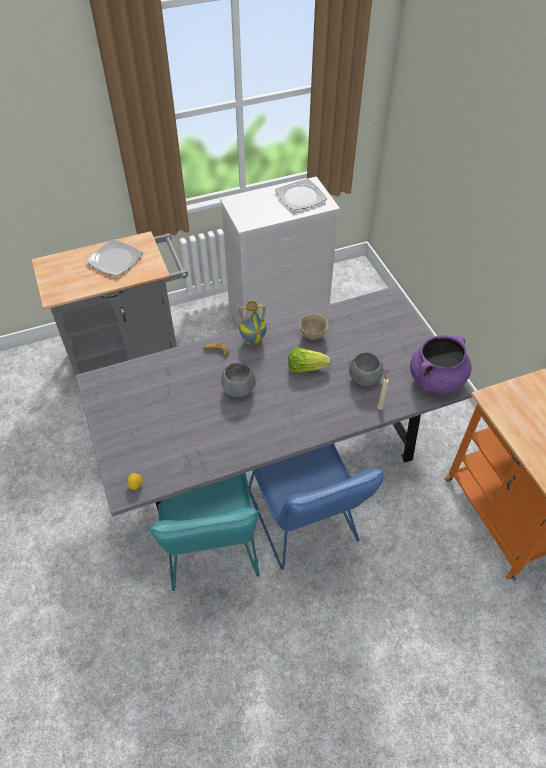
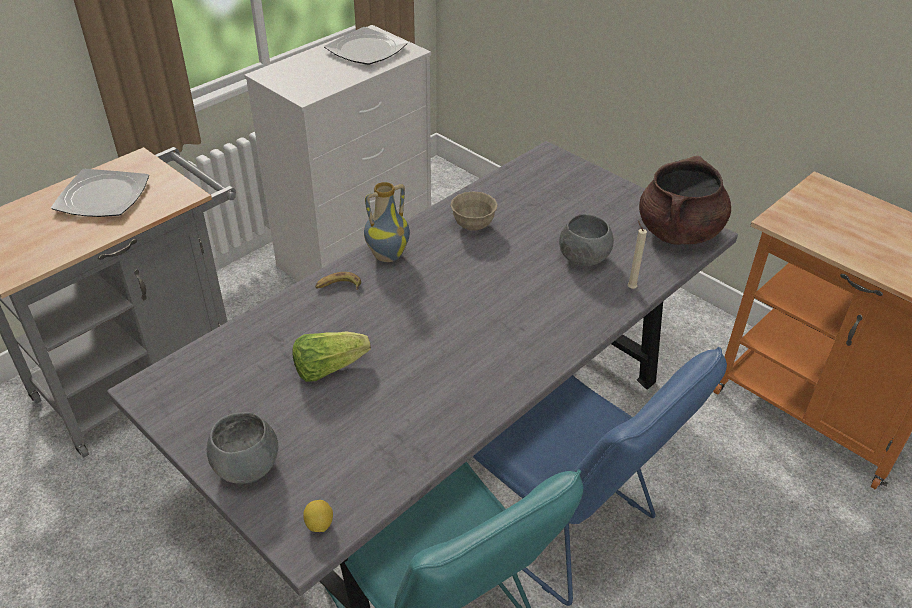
camera: 25 degrees left, 10 degrees down
grey bowl [221,363,256,398] -> grey bowl moved to [207,412,278,484]
lettuce [288,347,331,373] -> lettuce moved to [292,332,371,382]
purple cooking pot [410,335,471,393] -> brown cooking pot [639,156,731,245]

